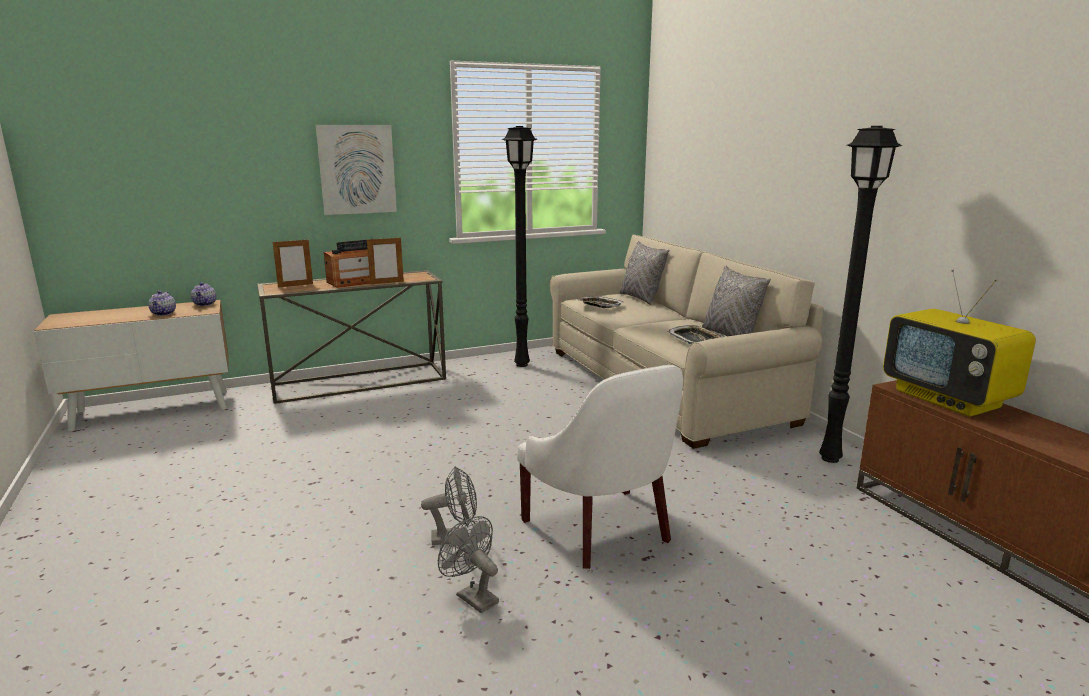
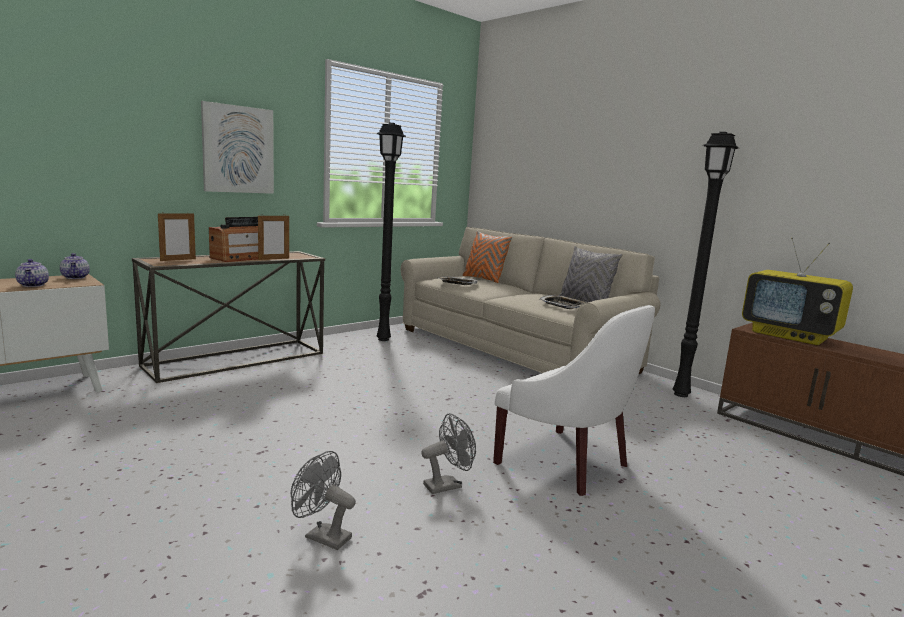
camera: 20 degrees left, 5 degrees down
grey fan [438,516,499,613] -> grey fan moved to [291,451,356,550]
grey pillow [620,241,669,305] -> orange pillow [463,231,512,283]

